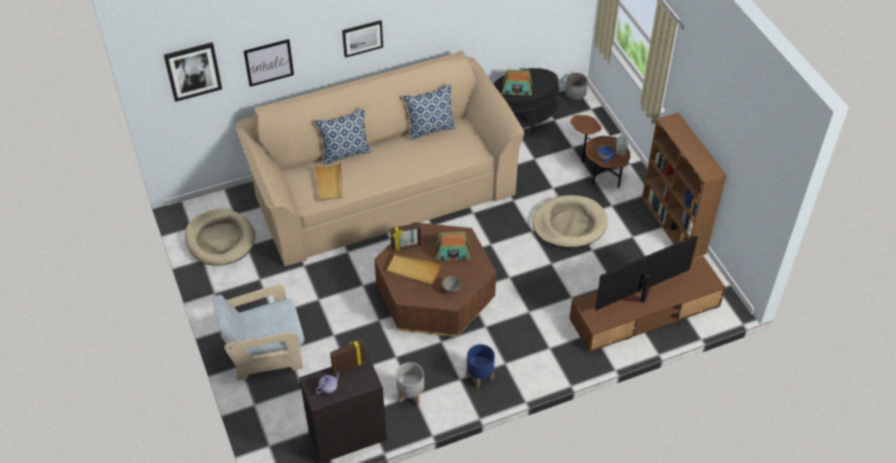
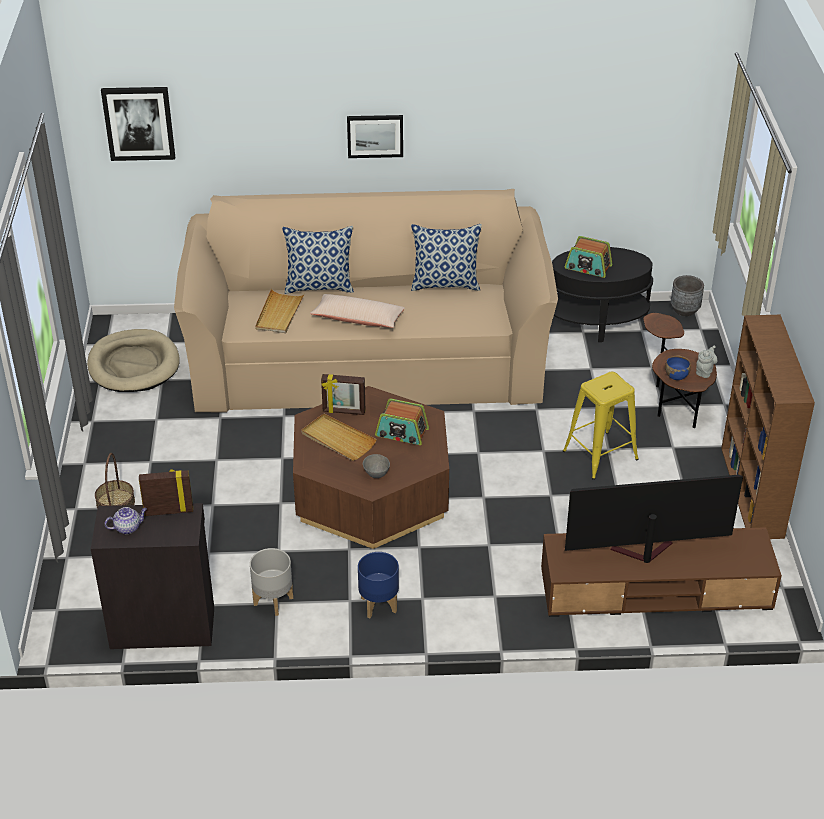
camera: 20 degrees right, 10 degrees down
beige armchair [212,284,304,380] -> basket [95,453,135,509]
picture [244,39,294,87] -> none
beige dog bed [532,195,608,248] -> yellow stool [563,372,639,480]
none -> beige pillow [310,294,405,328]

